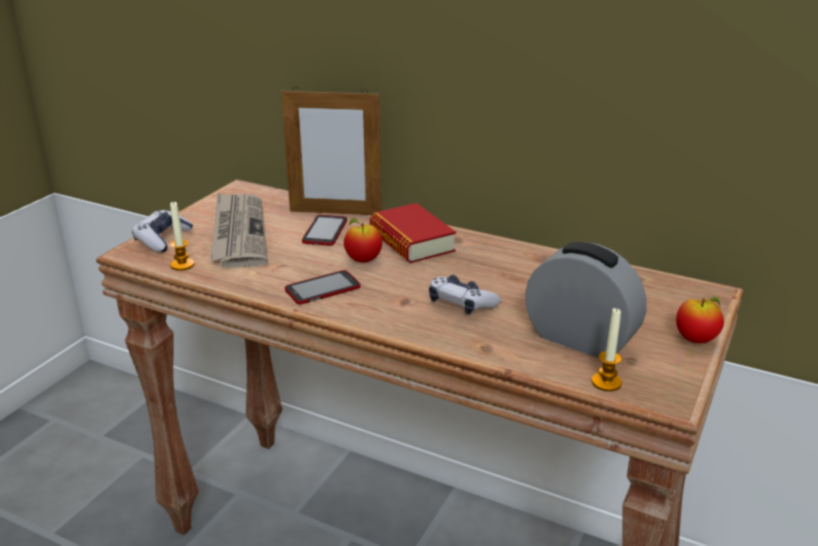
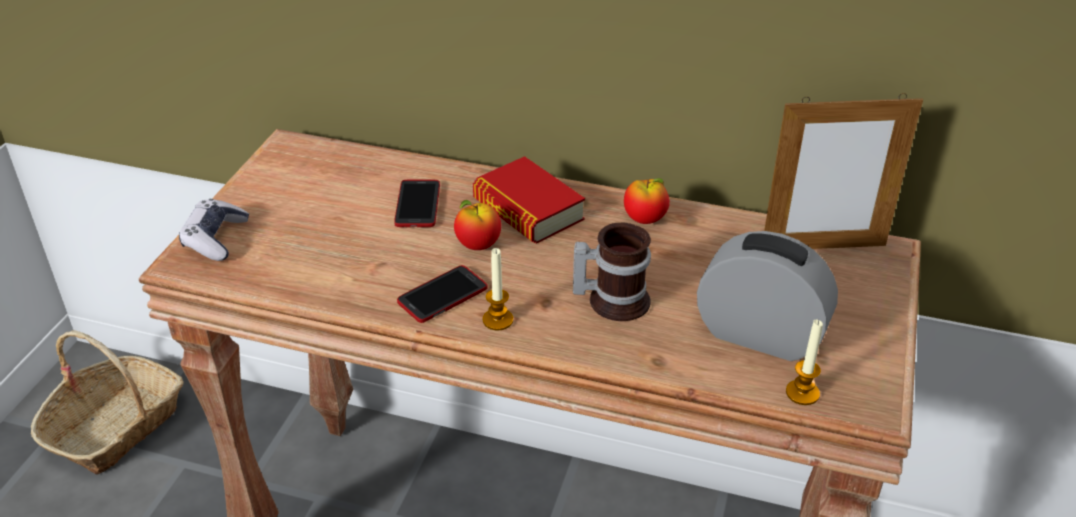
camera: 10 degrees left, 10 degrees up
candle [170,201,194,271] -> candle moved to [483,248,513,331]
newspaper [210,193,268,268] -> none
picture frame [281,87,381,215] -> picture frame moved to [764,93,923,249]
game controller [429,275,501,314] -> mug [573,222,651,321]
apple [676,297,724,343] -> apple moved to [624,178,670,224]
none -> basket [31,330,184,475]

